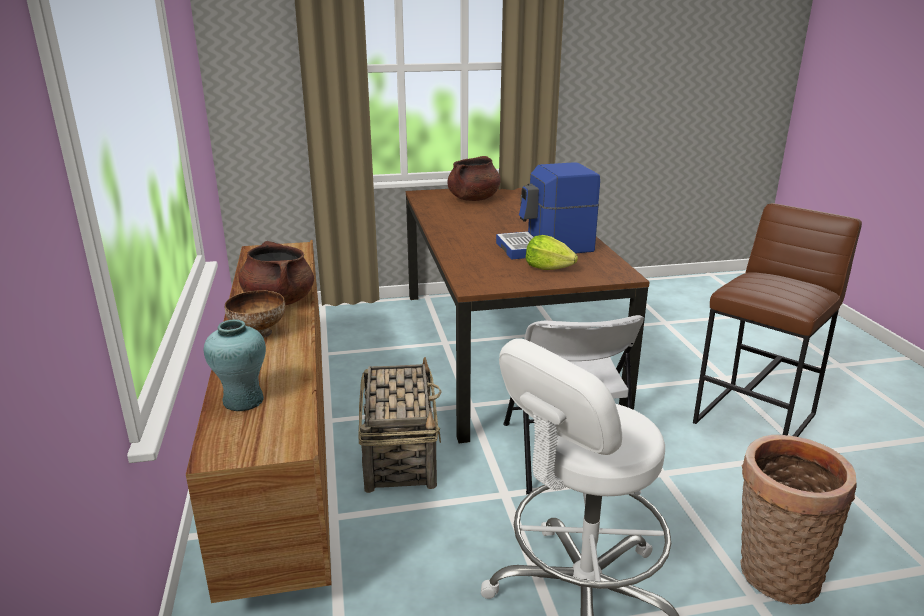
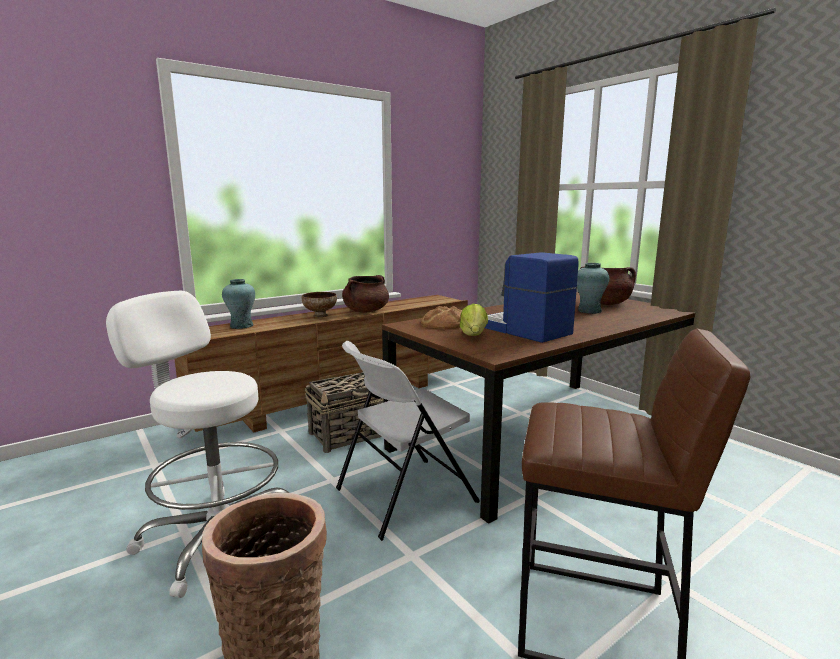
camera: 65 degrees right, 10 degrees down
none -> bread [421,306,462,329]
none -> turquoise vase [577,263,609,314]

